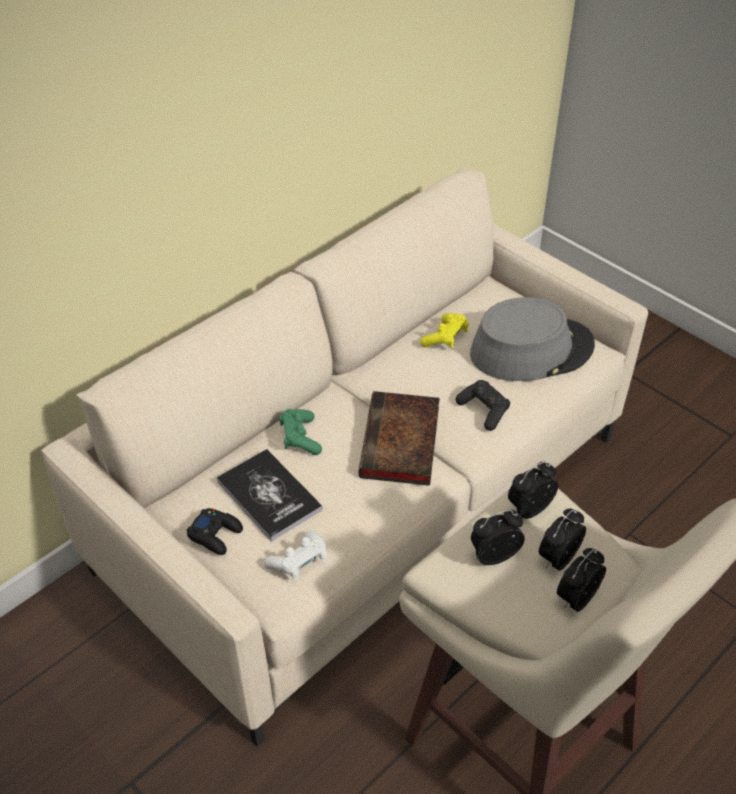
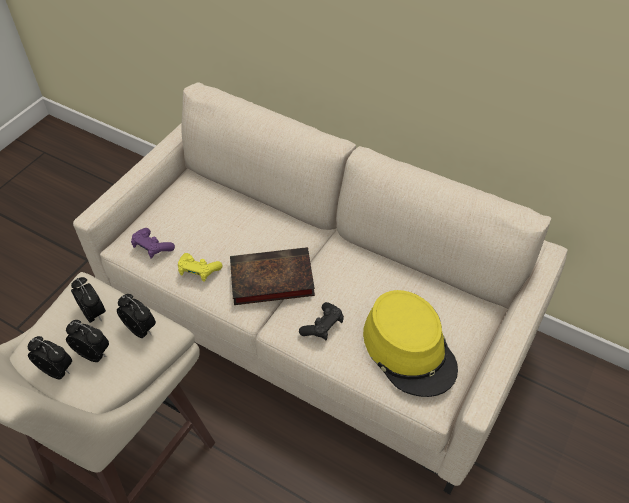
camera: 75 degrees right, 5 degrees up
black game controller [186,508,243,555] -> none
book [217,449,323,542] -> none
white game controller [264,530,327,580] -> purple game controller [131,228,175,258]
green game controller [279,409,322,455] -> none
yellow game controller [420,313,469,348] -> yellow game controller moved to [178,253,222,282]
grey hat [470,297,595,381] -> yellow hat [363,290,458,397]

